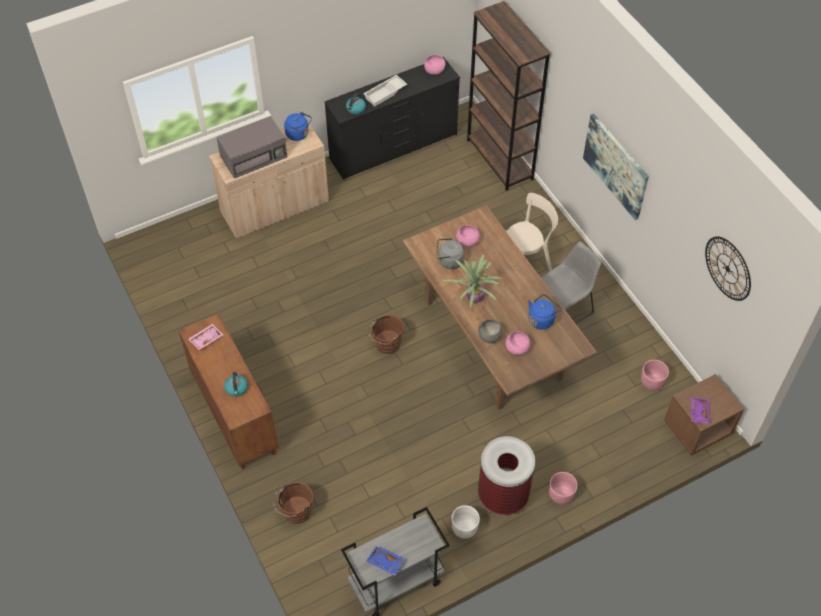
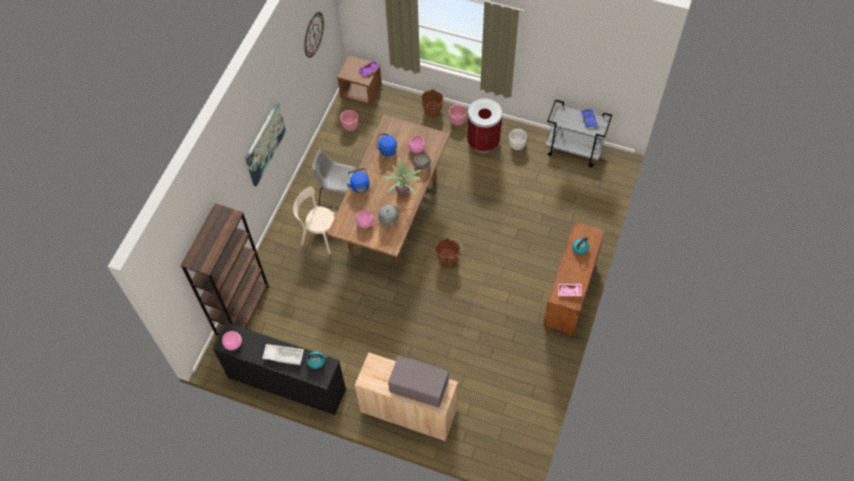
camera: 130 degrees left, 5 degrees up
brown bucket [273,482,313,524] -> brown bucket moved to [421,89,446,117]
blue kettle [284,112,312,141] -> blue kettle moved to [347,168,370,193]

